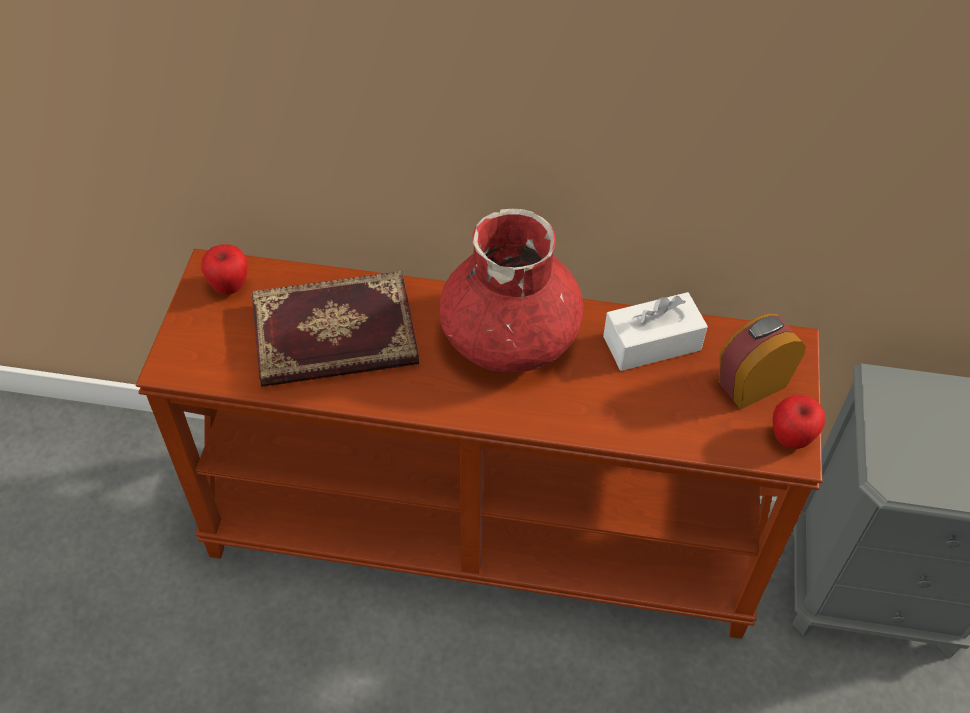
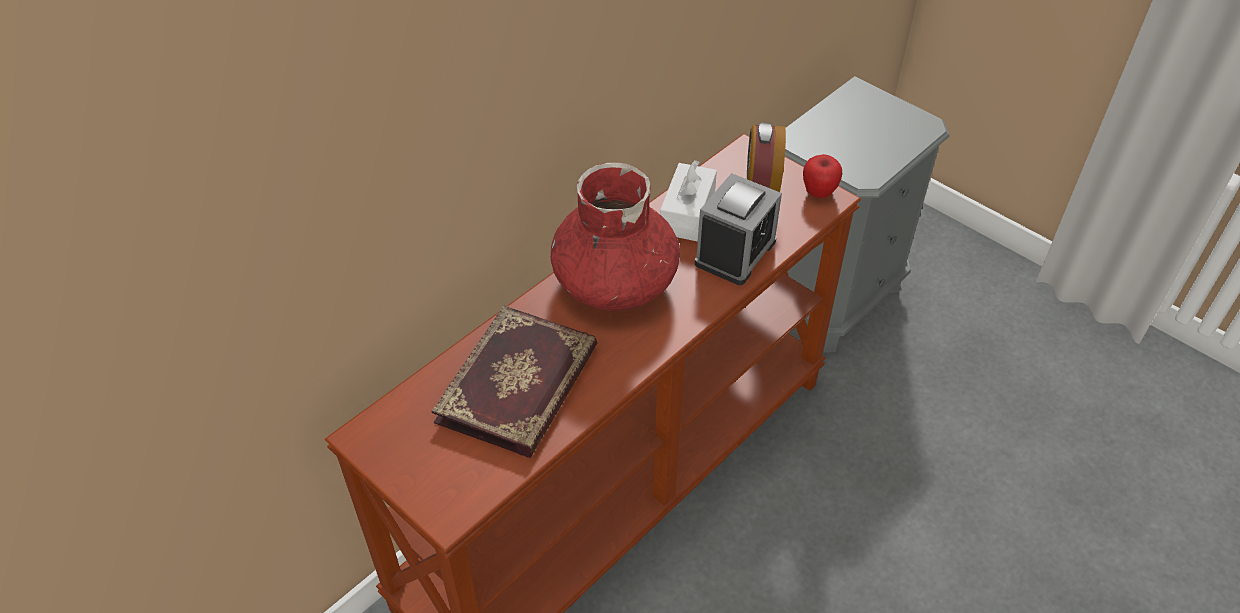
camera: 55 degrees left, 5 degrees down
apple [201,244,248,295] -> none
none -> alarm clock [695,173,782,285]

